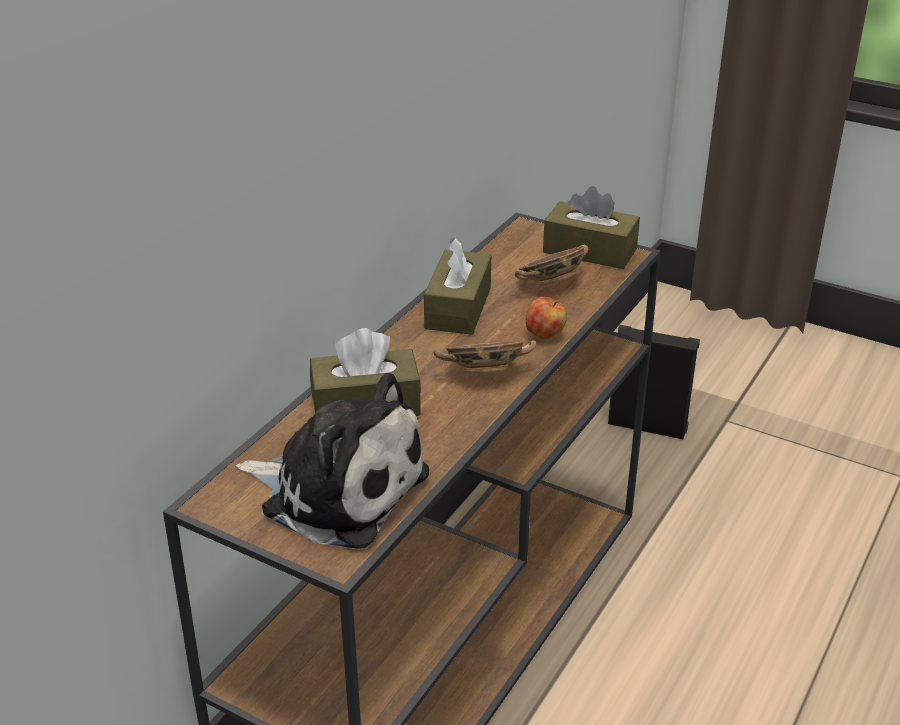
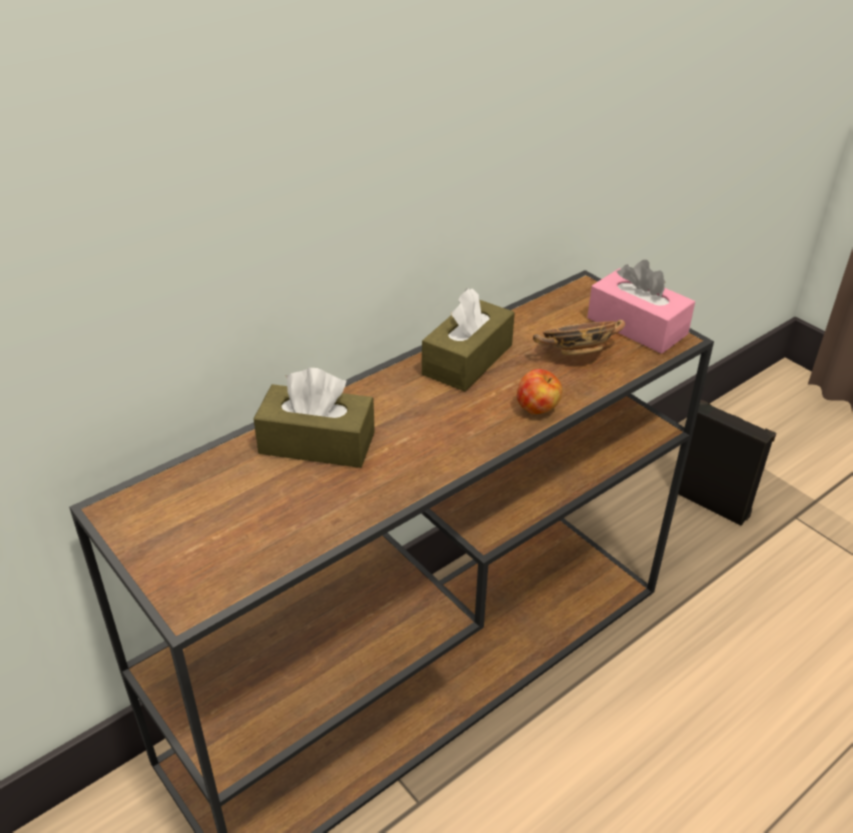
camera: 20 degrees right, 5 degrees up
plush toy [236,372,429,549] -> none
bowl [434,341,536,373] -> none
brown tissue box [543,186,640,269] -> pink tissue box [587,260,695,354]

